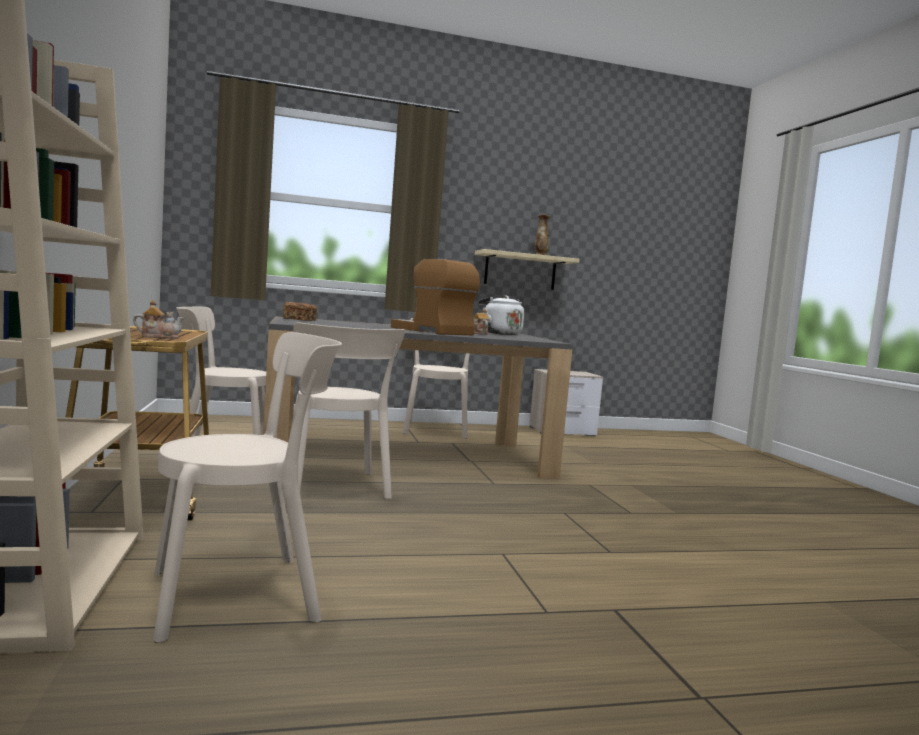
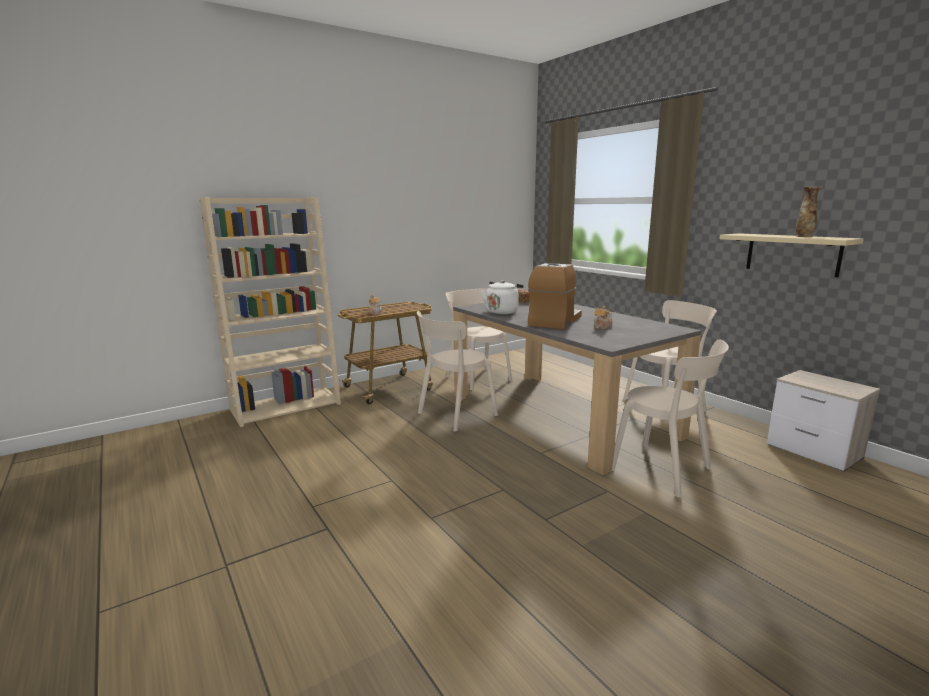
camera: 70 degrees right, 10 degrees up
beige chair [153,332,342,643] -> beige chair moved to [612,339,729,498]
white kettle [478,295,524,335] -> white kettle moved to [481,280,524,314]

